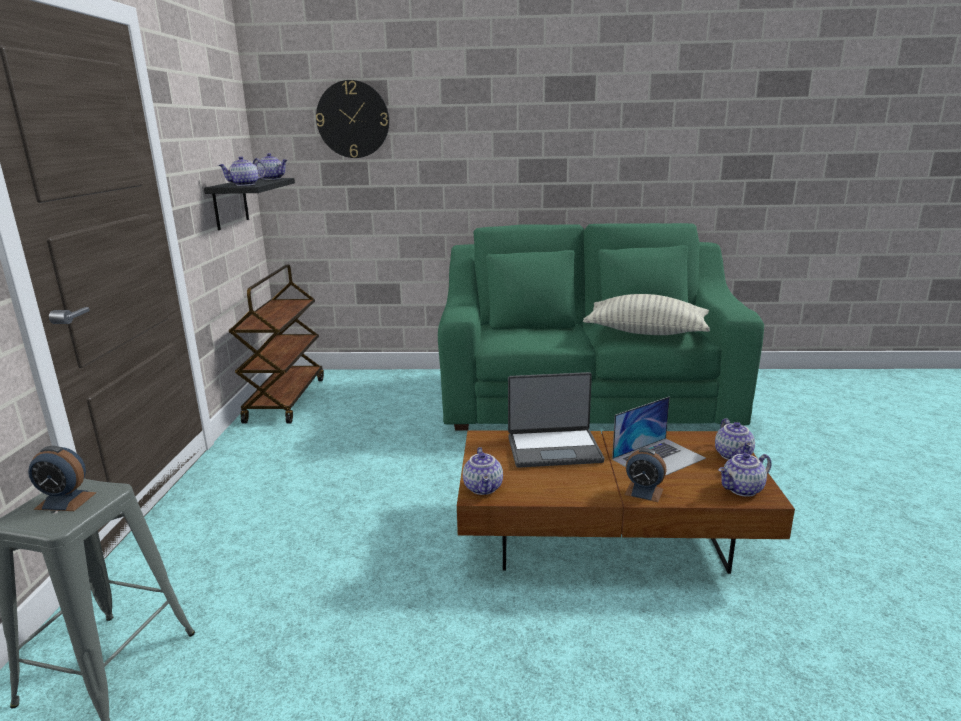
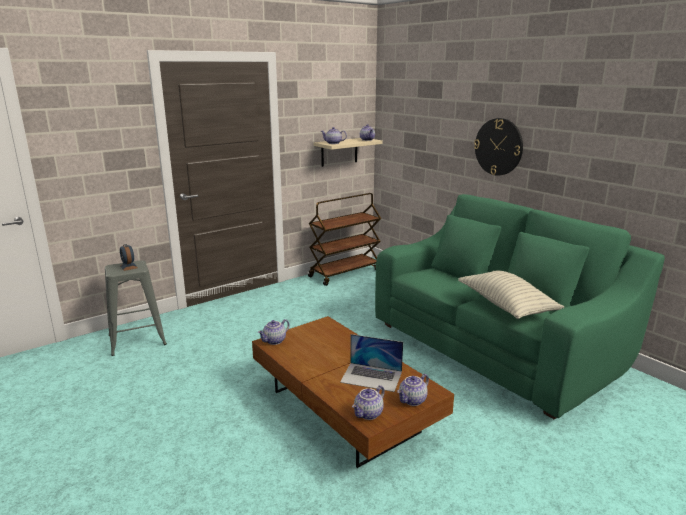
camera: 50 degrees right, 0 degrees up
black shelf [204,178,295,230] -> beige shelf [314,138,383,167]
wall clock [316,80,389,158] -> wall clock moved to [474,118,523,176]
laptop [508,372,604,468] -> none
alarm clock [624,448,666,502] -> none
teapot [718,453,772,497] -> teapot turned 75 degrees counterclockwise [352,385,385,420]

